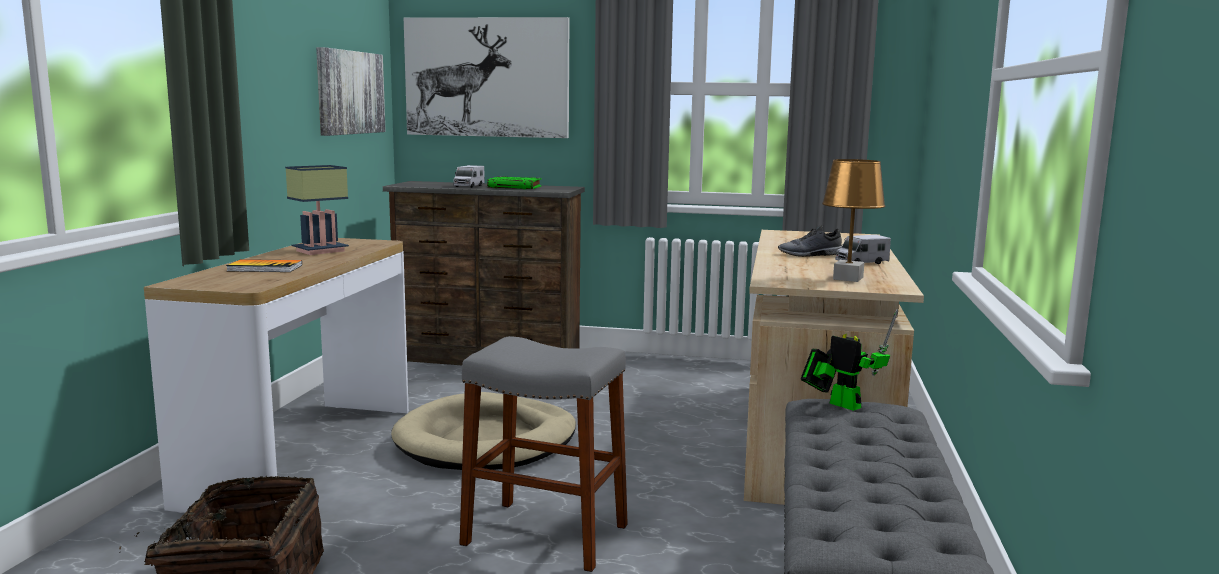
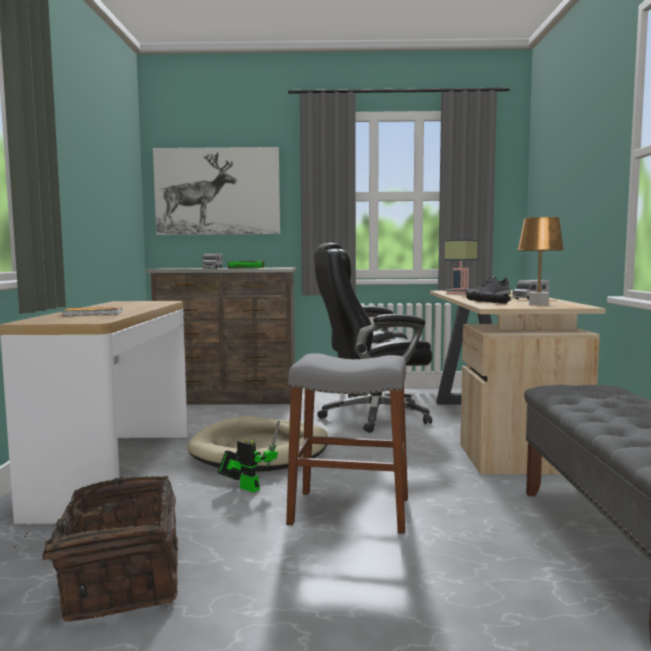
camera: 10 degrees left, 5 degrees down
table lamp [285,165,349,255] -> table lamp moved to [444,240,478,294]
picture [316,47,386,136] -> none
toy robot [801,309,898,411] -> toy robot moved to [217,420,280,493]
none -> black office chair [314,243,432,433]
none -> black flashlight [466,291,511,304]

